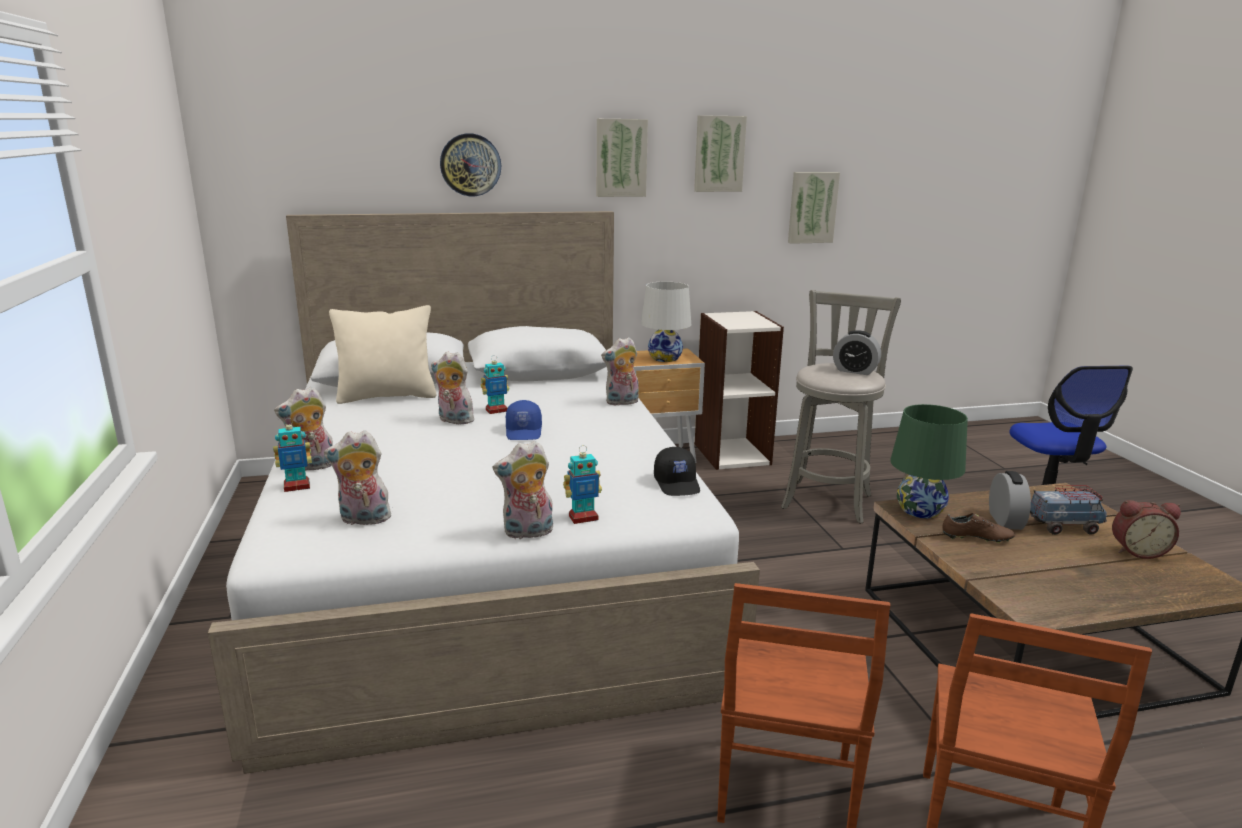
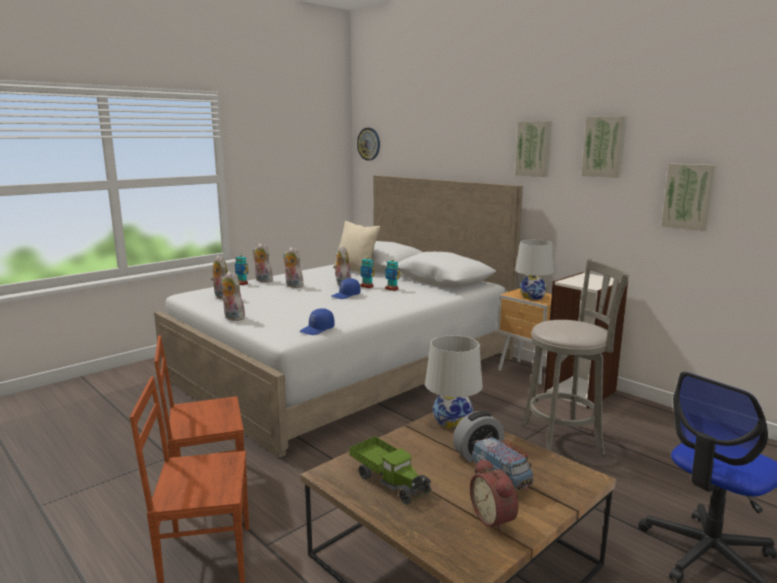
camera: 60 degrees right, 5 degrees down
wall clock [440,133,501,196] -> wall clock moved to [357,128,380,161]
toy robot [563,445,602,524] -> toy robot moved to [385,259,401,291]
plush toy [601,337,639,406] -> plush toy moved to [283,247,303,288]
black cap [654,447,700,496] -> blue cap [300,308,334,335]
alarm clock [833,330,881,375] -> none
green table lamp [890,404,968,518] -> white table lamp [425,335,483,429]
brown shoe [942,513,1015,543] -> none
none -> toy truck [349,436,432,505]

